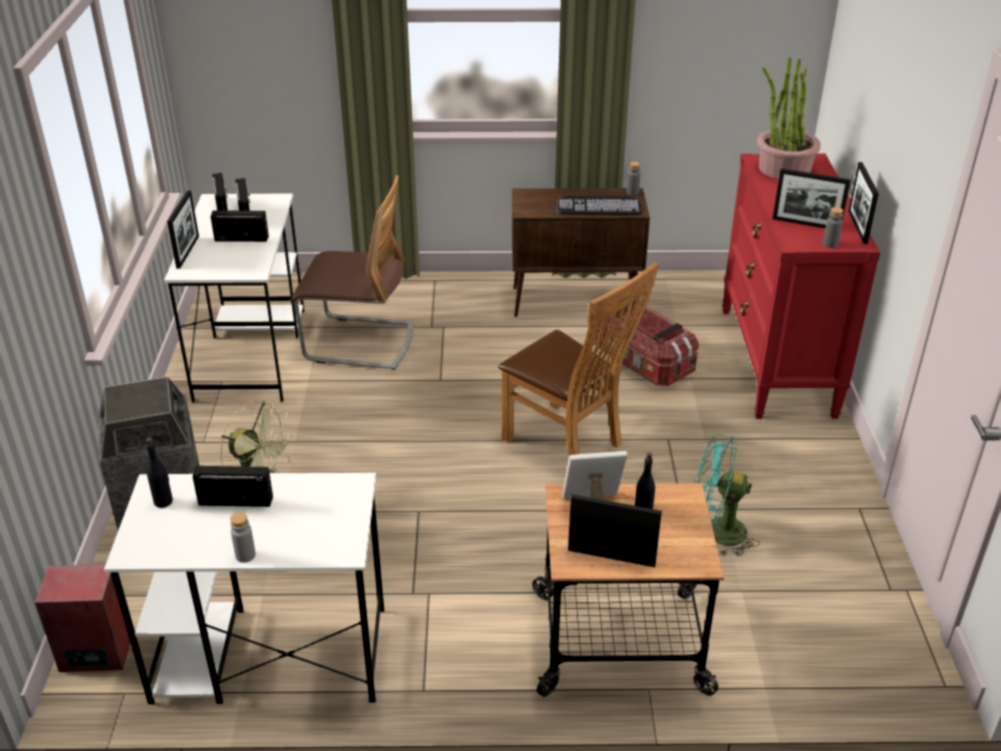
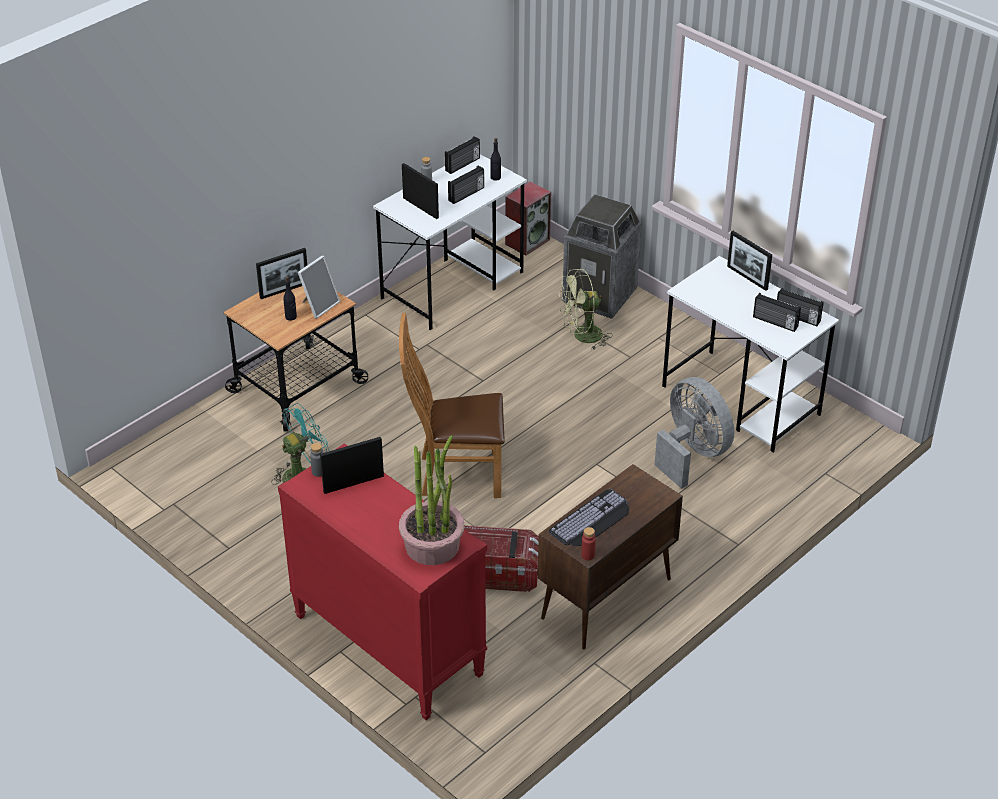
camera: 135 degrees right, 5 degrees up
radio [211,210,269,242] -> radio moved to [445,136,480,174]
chair [292,175,413,370] -> grey fan [655,377,734,489]
grey bottle [627,162,641,196] -> red bottle [581,527,596,560]
picture frame [848,162,879,244] -> picture frame moved to [402,163,439,219]

